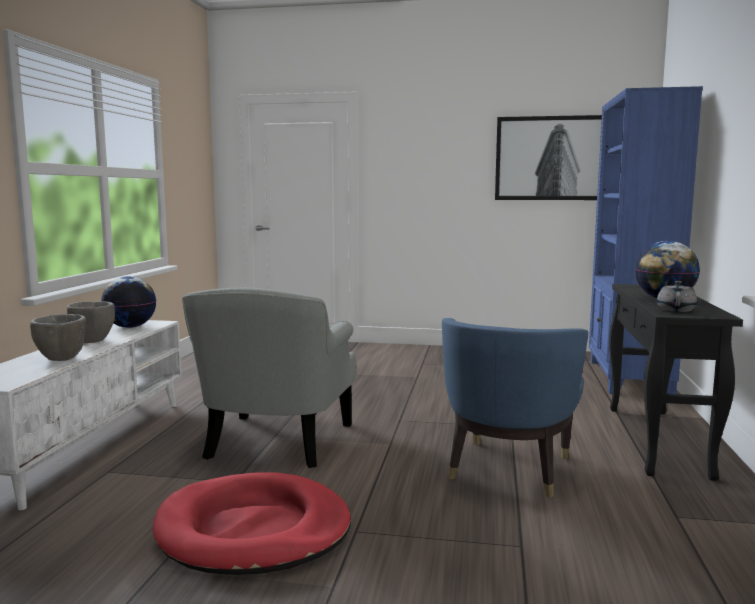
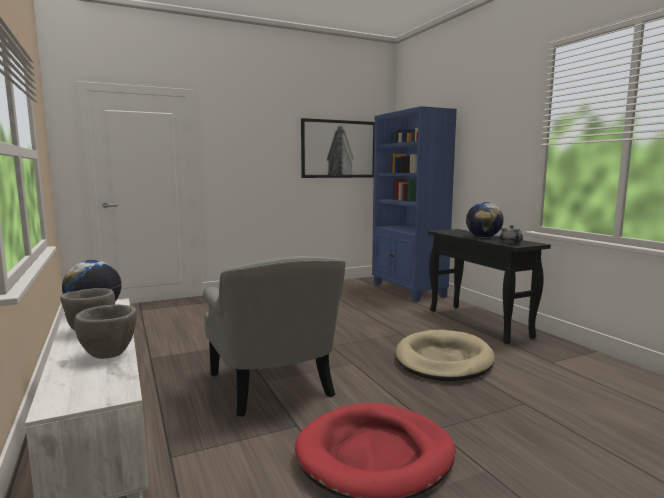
camera: 35 degrees left, 0 degrees up
blue armchair [442,318,588,498] -> beige dog bed [396,330,495,381]

